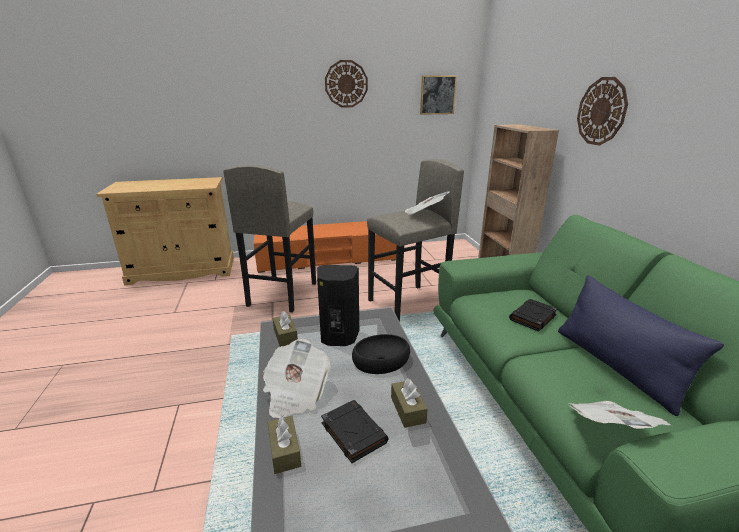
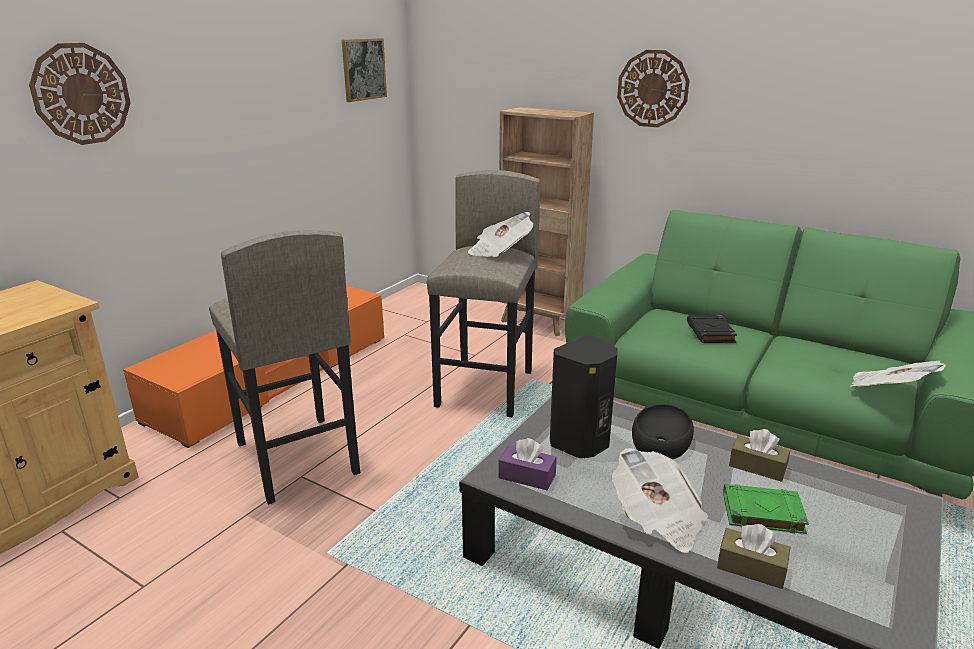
camera: 45 degrees left, 0 degrees up
brown tissue box [273,311,298,347] -> purple tissue box [498,438,557,490]
black book [321,400,389,463] -> green book [723,484,809,534]
wall clock [325,60,368,107] -> wall clock moved to [29,43,131,145]
blue pillow [558,275,724,416] -> none

